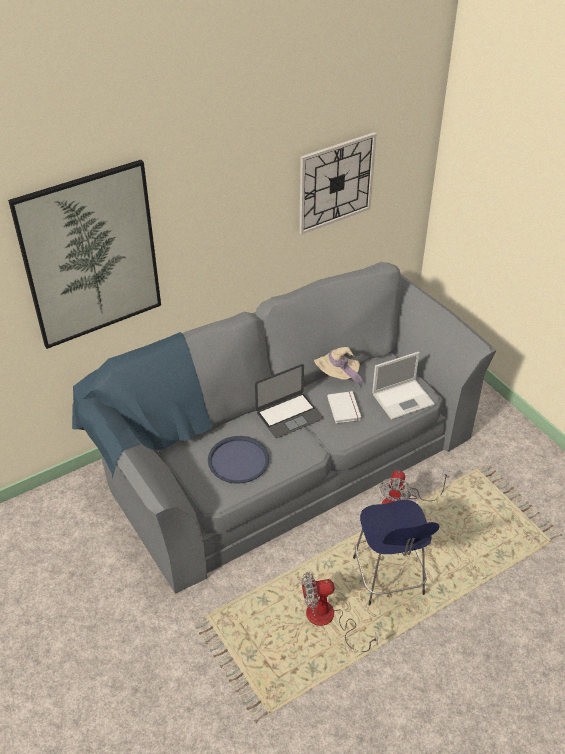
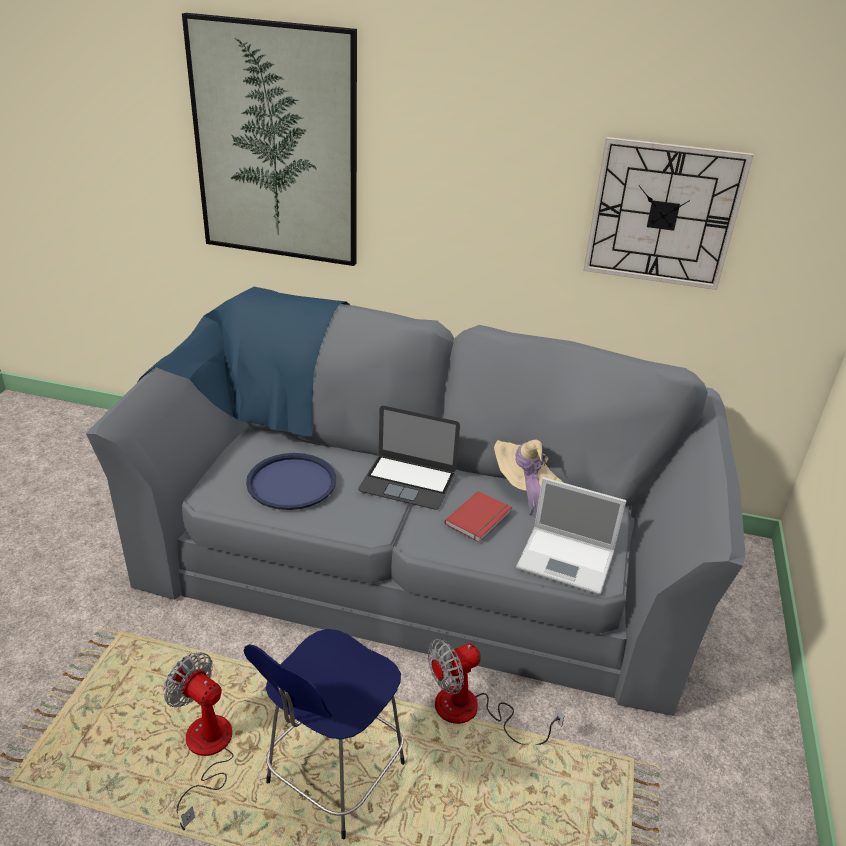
camera: 45 degrees right, 10 degrees down
white book [327,391,361,423] -> red book [444,491,512,542]

